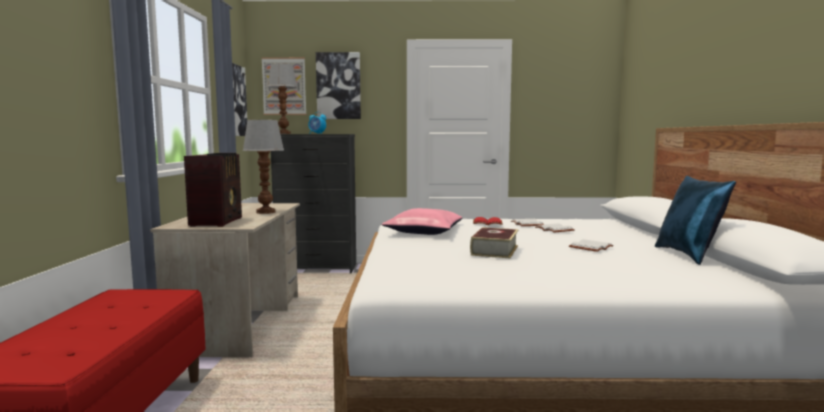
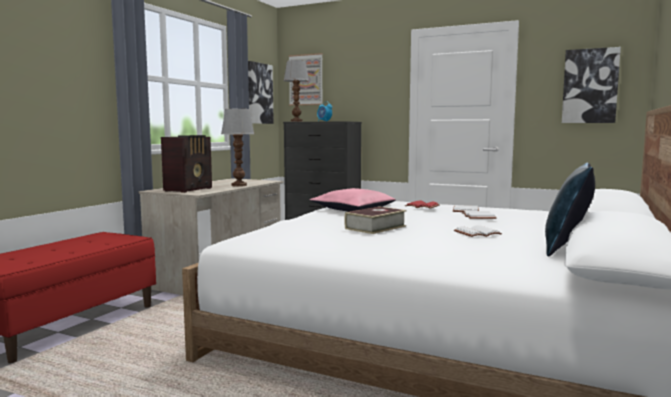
camera: 25 degrees right, 0 degrees up
picture [316,52,361,119] -> picture moved to [562,47,621,123]

